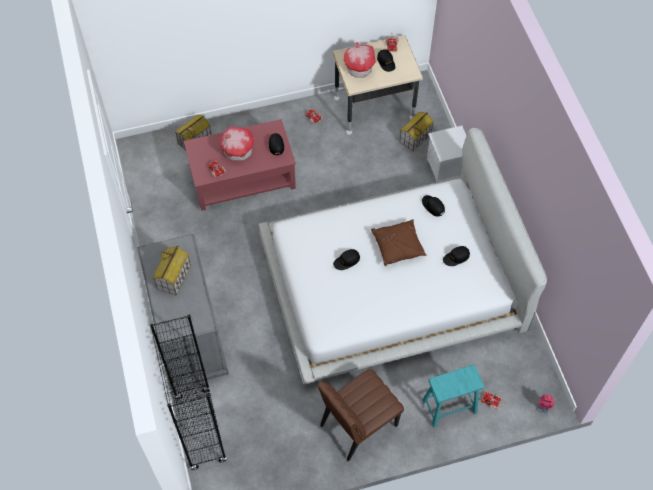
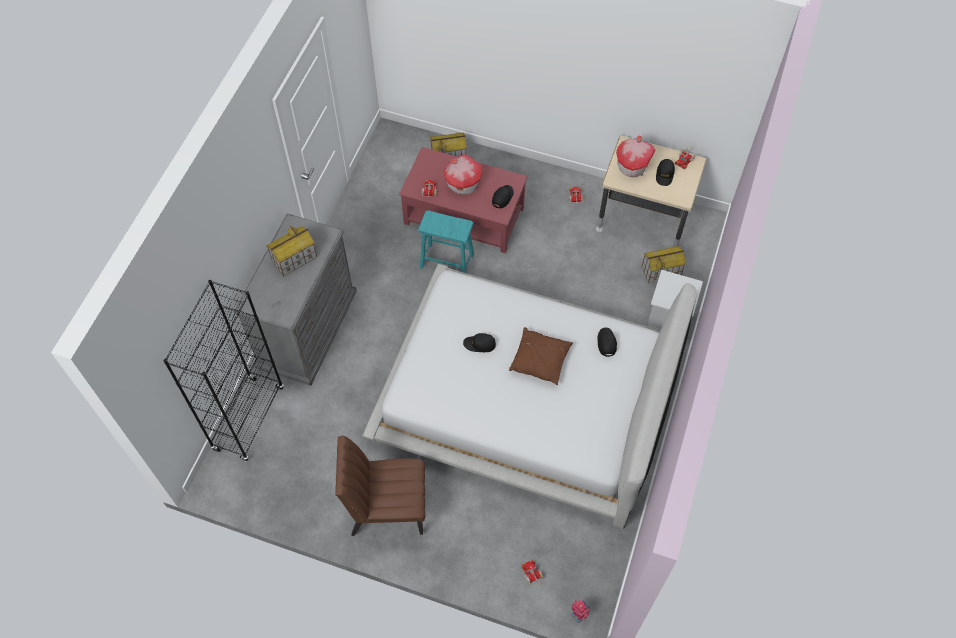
camera: 35 degrees right, 0 degrees up
turquoise stool [422,365,484,427] -> turquoise stool moved to [418,210,474,273]
black cap [443,246,470,266] -> none

